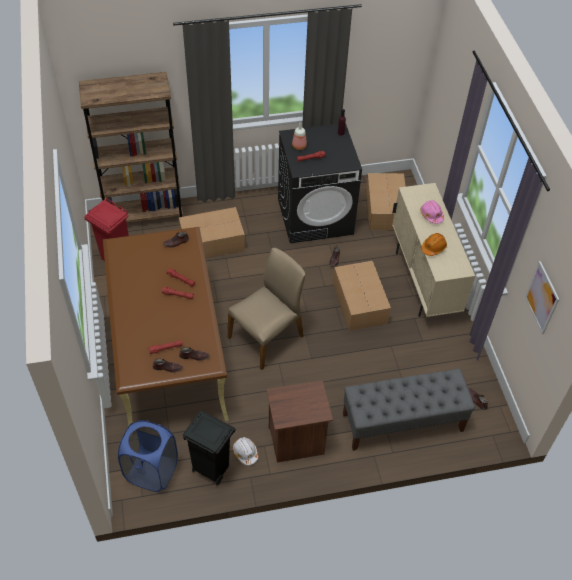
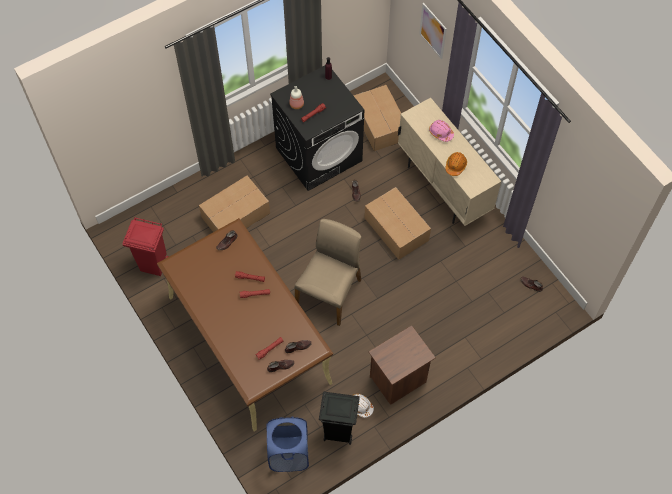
camera: 20 degrees left, 10 degrees up
brown bookcase [79,72,183,223] -> none
grey bench [343,369,475,451] -> none
picture [525,261,559,334] -> picture moved to [419,3,447,59]

